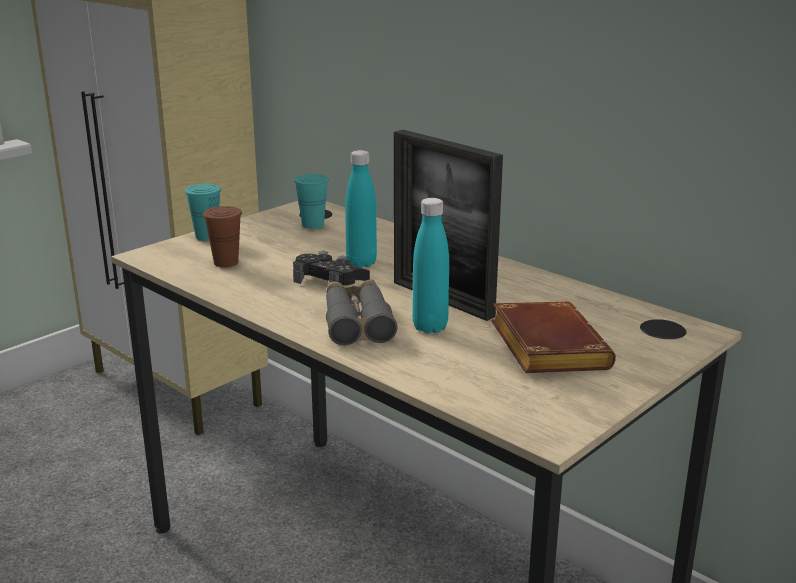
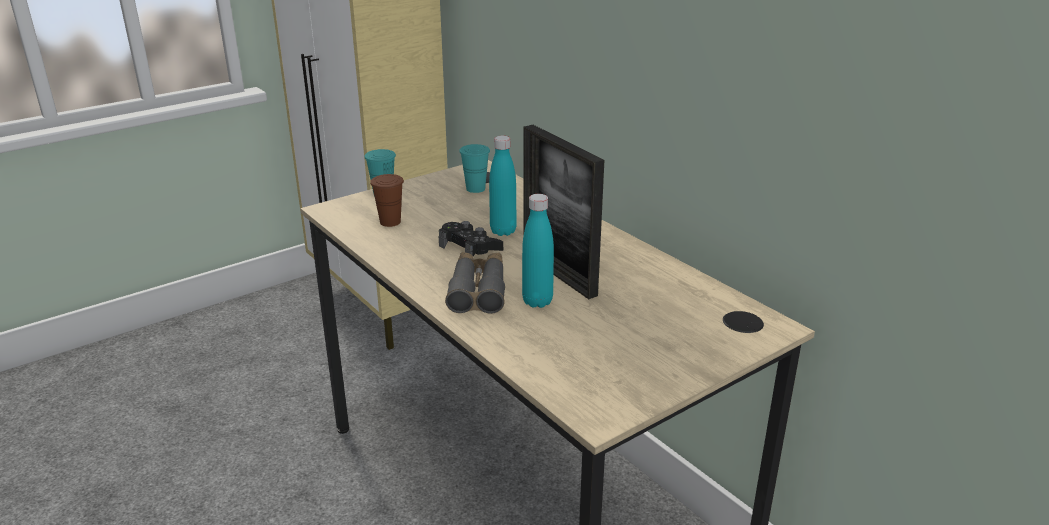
camera: 10 degrees right, 5 degrees up
brown book [491,302,616,373] -> none

